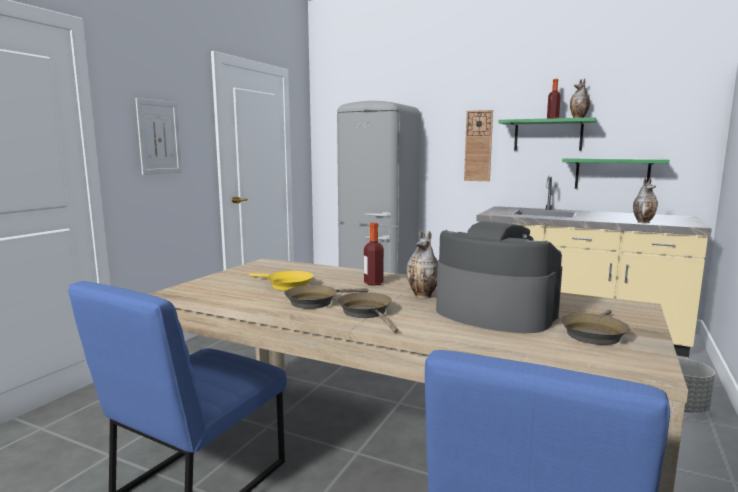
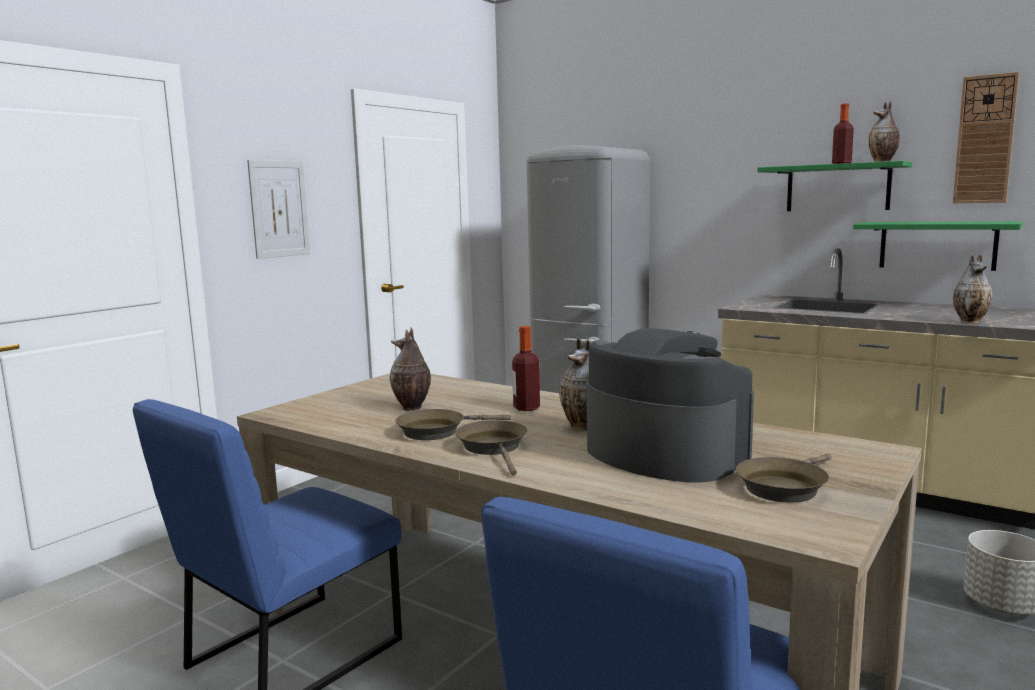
camera: 10 degrees right, 0 degrees up
yellow frying pan [249,271,314,291] -> vase [390,328,431,411]
wall clock [464,110,493,181] -> wall clock moved to [953,72,1019,203]

